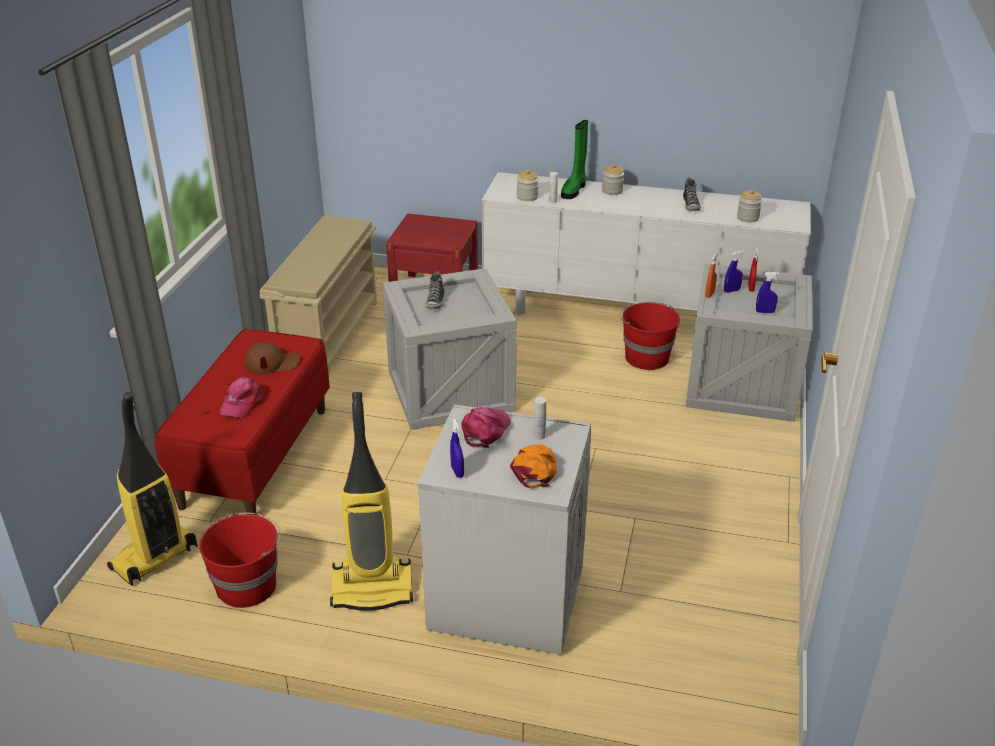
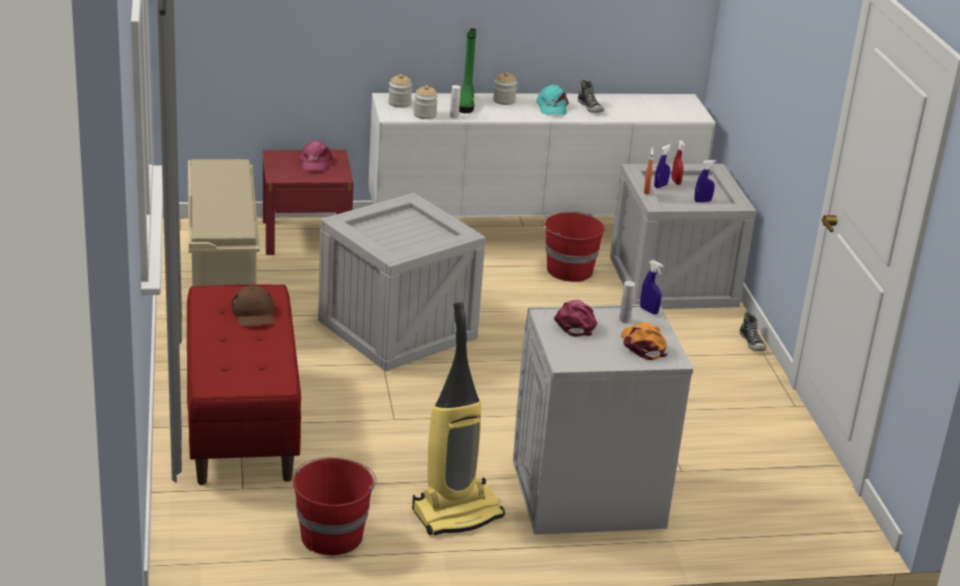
camera: 25 degrees left, 5 degrees down
vacuum cleaner [107,392,198,586] -> none
pink cap [219,377,262,417] -> pink cap moved to [300,140,333,171]
brown cap [245,342,300,374] -> brown cap turned 105 degrees clockwise [231,285,275,326]
shoe [426,271,445,309] -> shoe moved to [740,312,766,351]
blue spray bottle [450,419,464,478] -> blue spray bottle moved to [640,260,663,315]
jar [737,190,762,222] -> jar moved to [388,74,412,108]
none -> turquoise cap [536,85,569,115]

